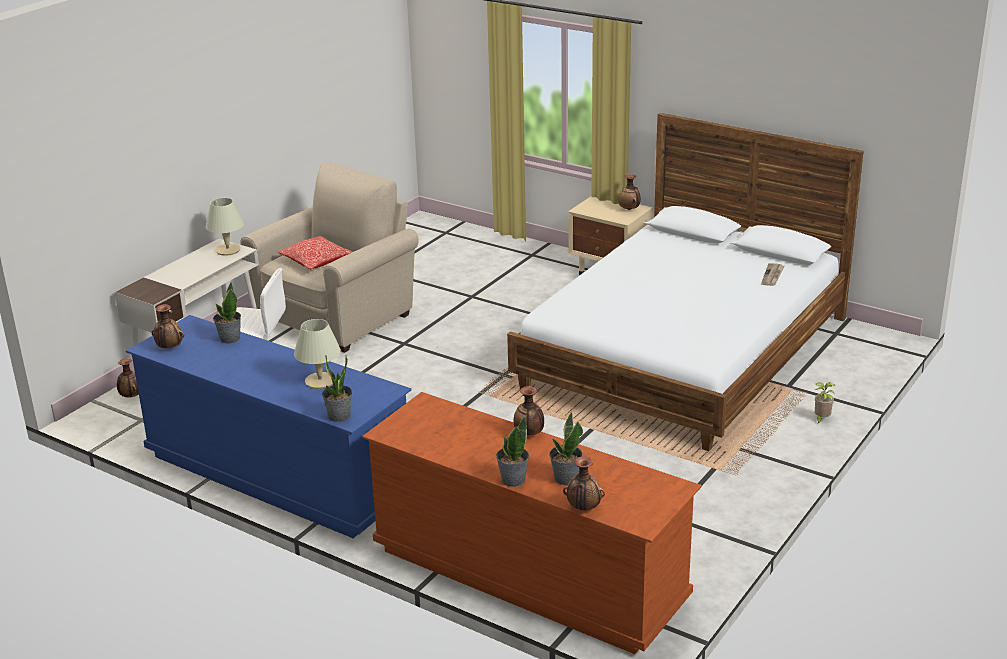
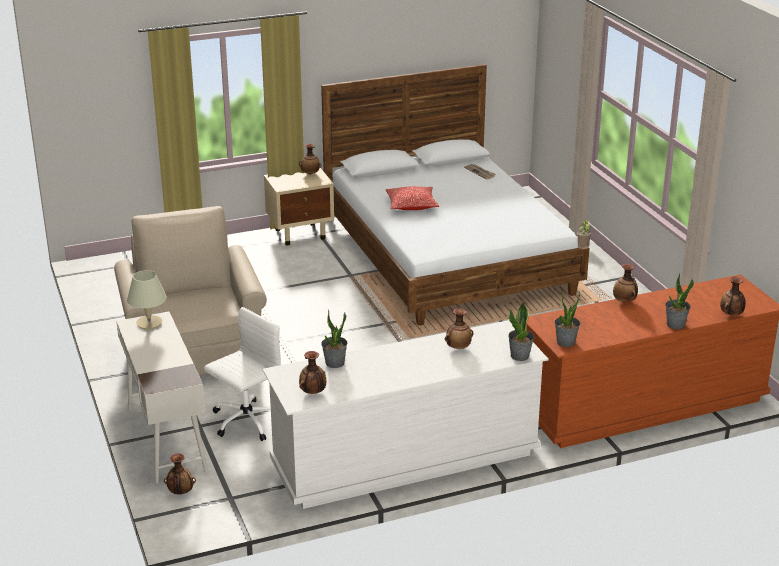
camera: 55 degrees left, 0 degrees up
blue dresser [126,315,412,538] -> white dresser [263,320,549,509]
pillow [277,236,353,270] -> pillow moved to [386,186,439,210]
beige table lamp [294,319,341,389] -> vase [445,308,473,349]
potted plant [549,412,583,485] -> potted plant moved to [555,291,580,347]

